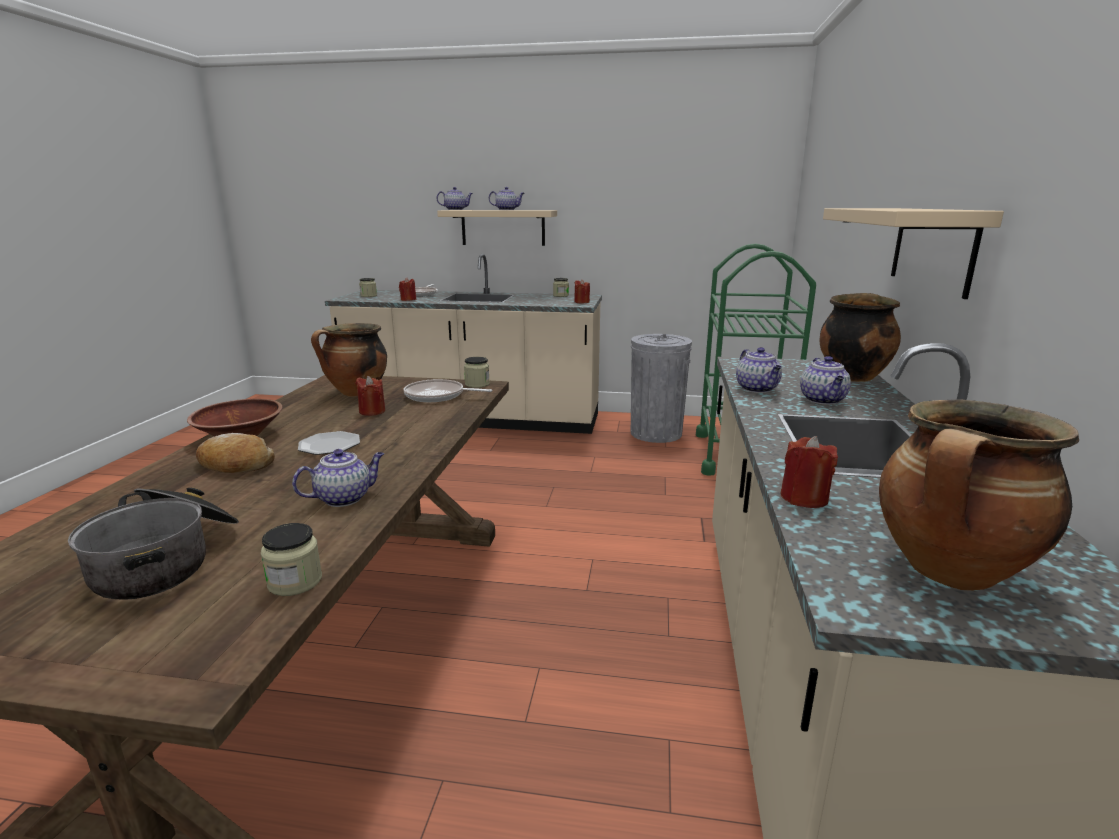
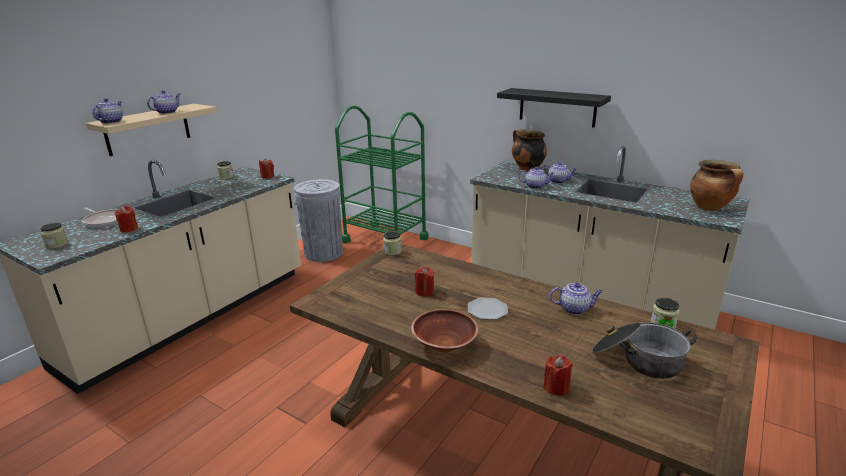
camera: 65 degrees left, 5 degrees up
bread [196,433,275,473] -> none
teapot [292,449,384,507] -> teapot turned 105 degrees clockwise [550,283,603,315]
cooking pot [311,323,387,397] -> none
frying pan [404,379,492,402] -> none
red candle [780,436,838,508] -> red candle moved to [543,355,573,396]
beige shelf [823,208,1004,299] -> black shelf [497,88,611,128]

